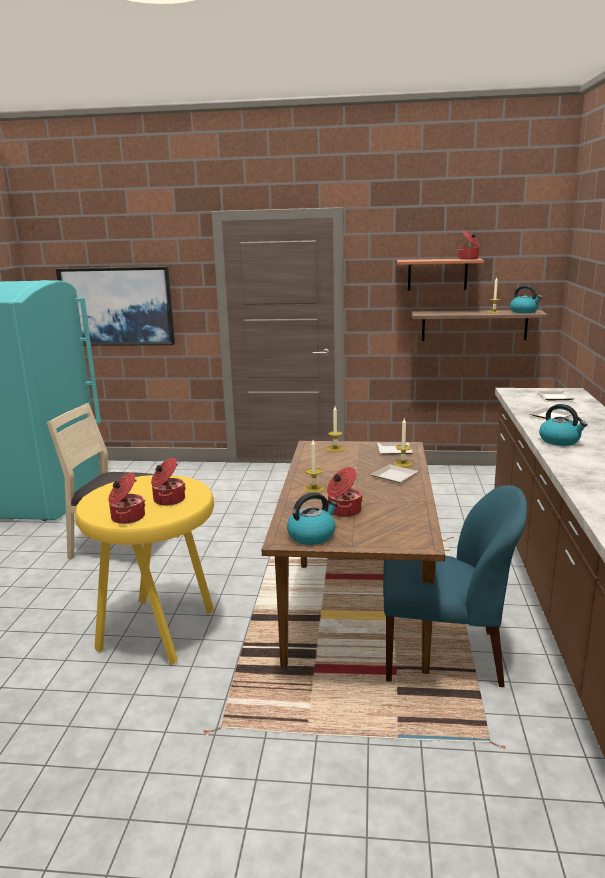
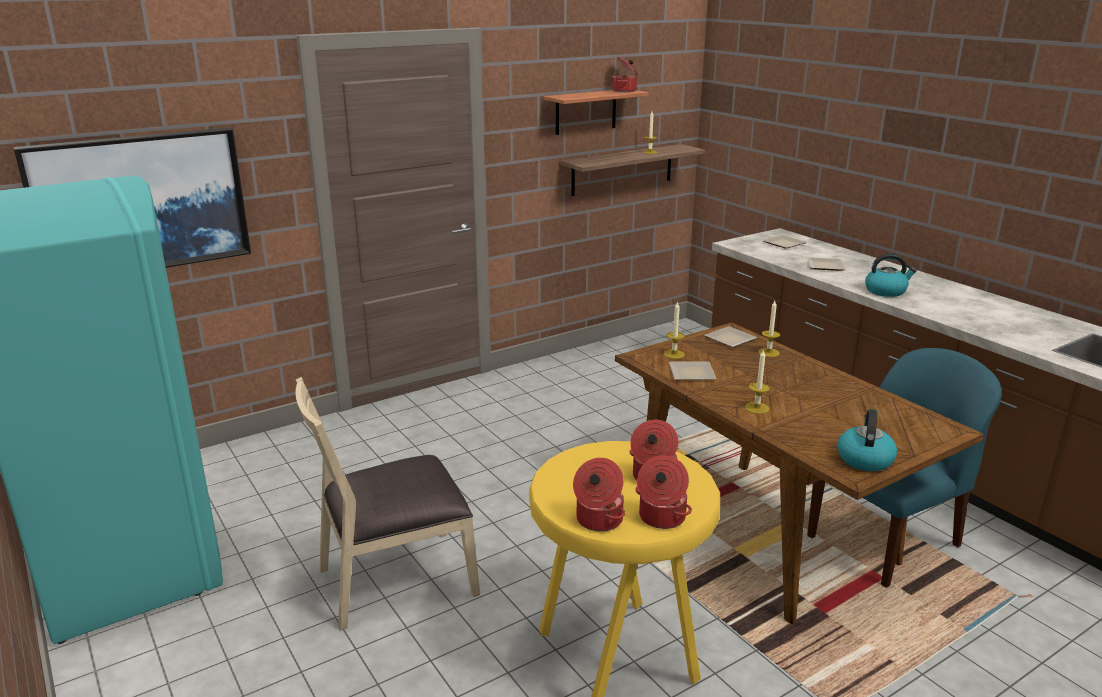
camera: 40 degrees left, 5 degrees up
cooking pot [327,467,363,517] -> cooking pot moved to [573,458,625,532]
plate [370,464,419,483] -> plate moved to [669,361,716,380]
kettle [510,285,542,313] -> none

